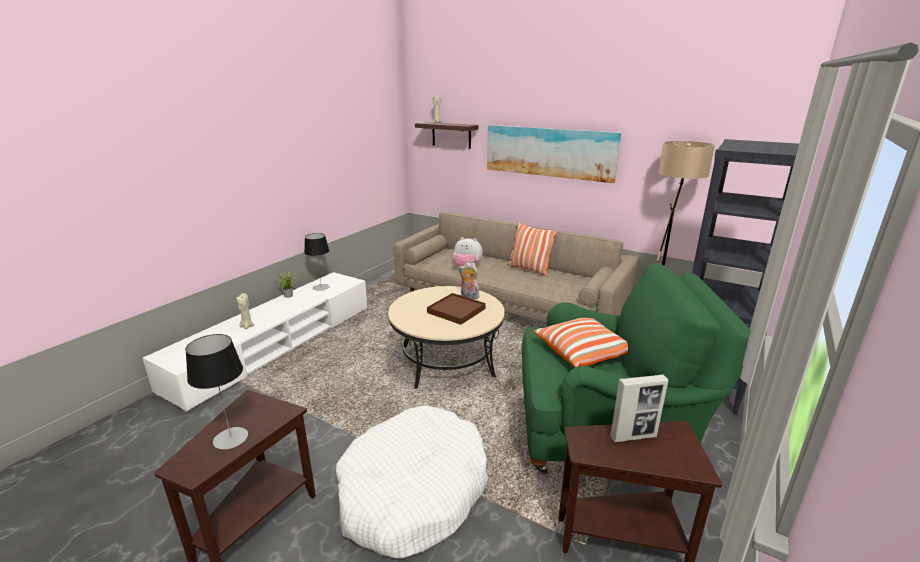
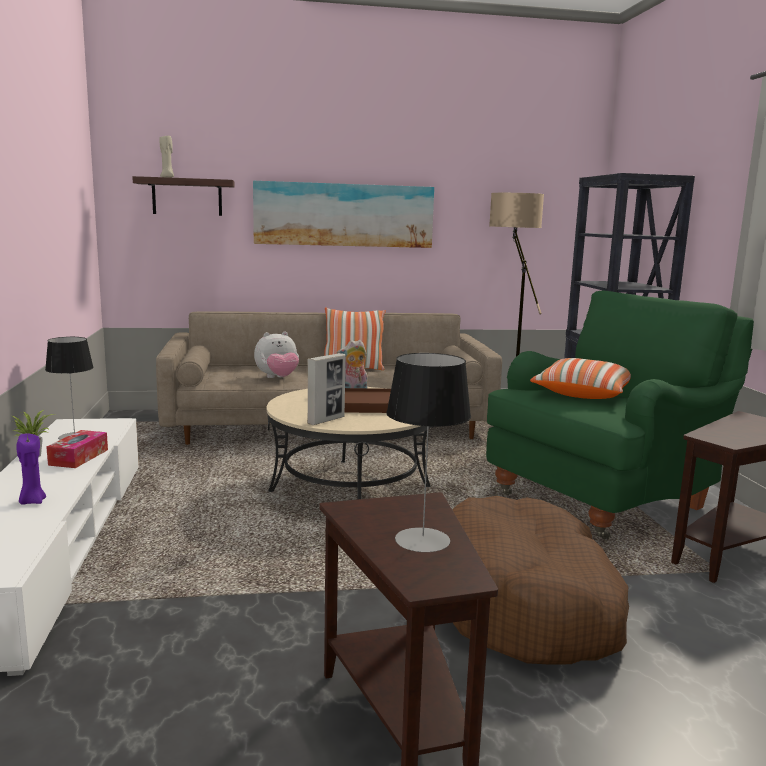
camera: 40 degrees left, 10 degrees down
beige candle [236,293,254,329] -> purple candle [16,433,46,504]
white dog bed [336,405,488,559] -> brown dog bed [452,496,629,665]
picture frame [610,375,668,442] -> picture frame moved to [307,353,346,425]
none -> tissue box [46,430,108,468]

